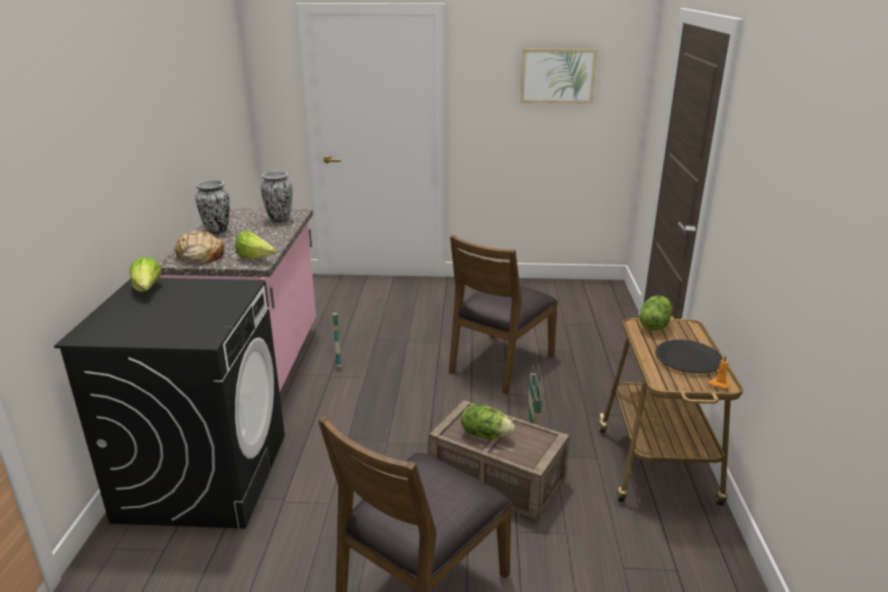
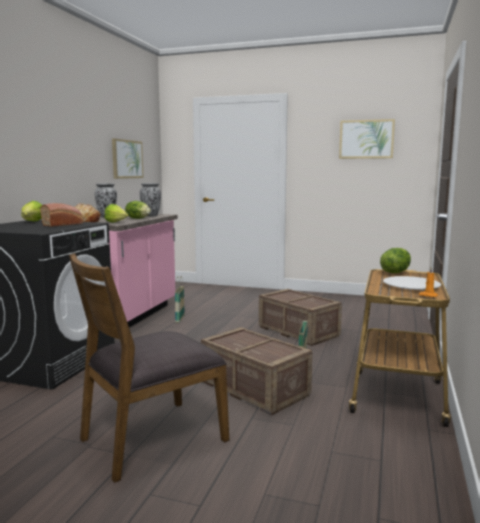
camera: 15 degrees right, 15 degrees down
brown chair [449,235,558,394] -> crate [259,289,342,346]
lettuce [461,405,514,439] -> lettuce moved to [125,201,151,219]
black plate [655,340,723,373] -> white plate [383,276,441,290]
none -> bread [40,203,84,227]
none -> picture [112,138,144,179]

